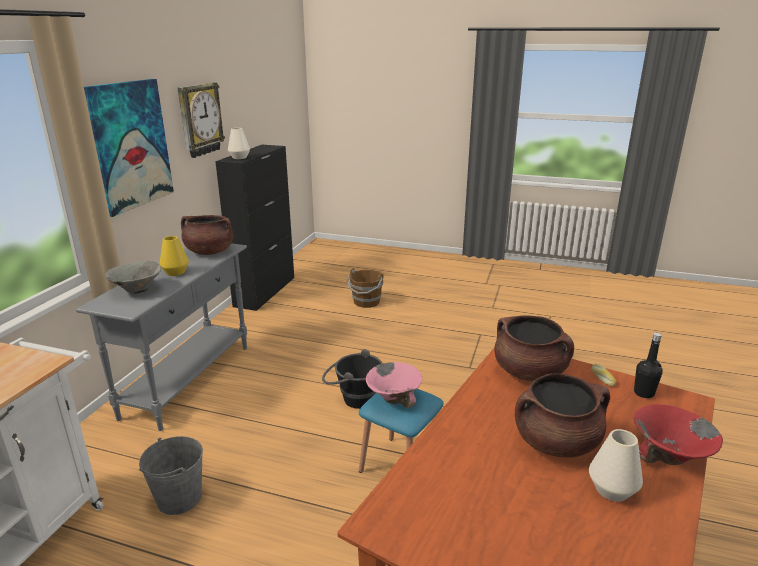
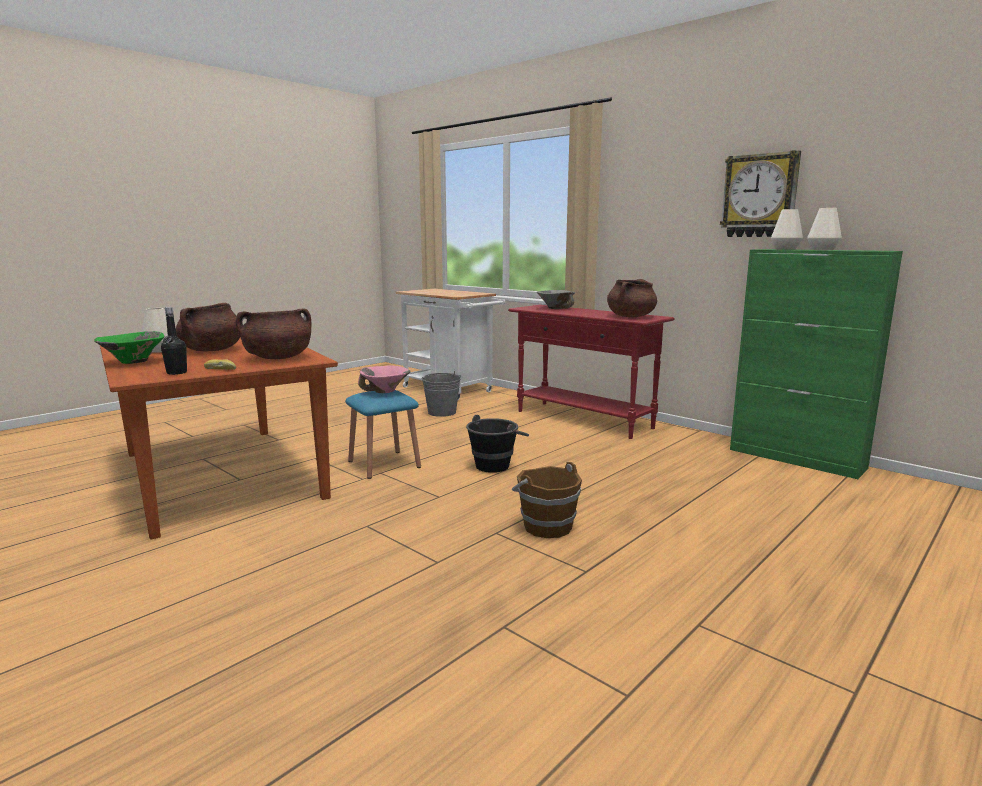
camera: 115 degrees right, 10 degrees down
grey console table [76,243,247,431] -> red console table [508,305,675,439]
picture [84,79,174,217] -> none
yellow vase [160,236,189,276] -> none
black cabinet [215,145,294,311] -> green cabinet [730,249,903,479]
brown bucket [347,268,384,308] -> brown bucket moved to [512,462,582,538]
red bowl [633,404,723,465] -> green bowl [94,331,164,364]
none -> white vase [807,208,842,250]

